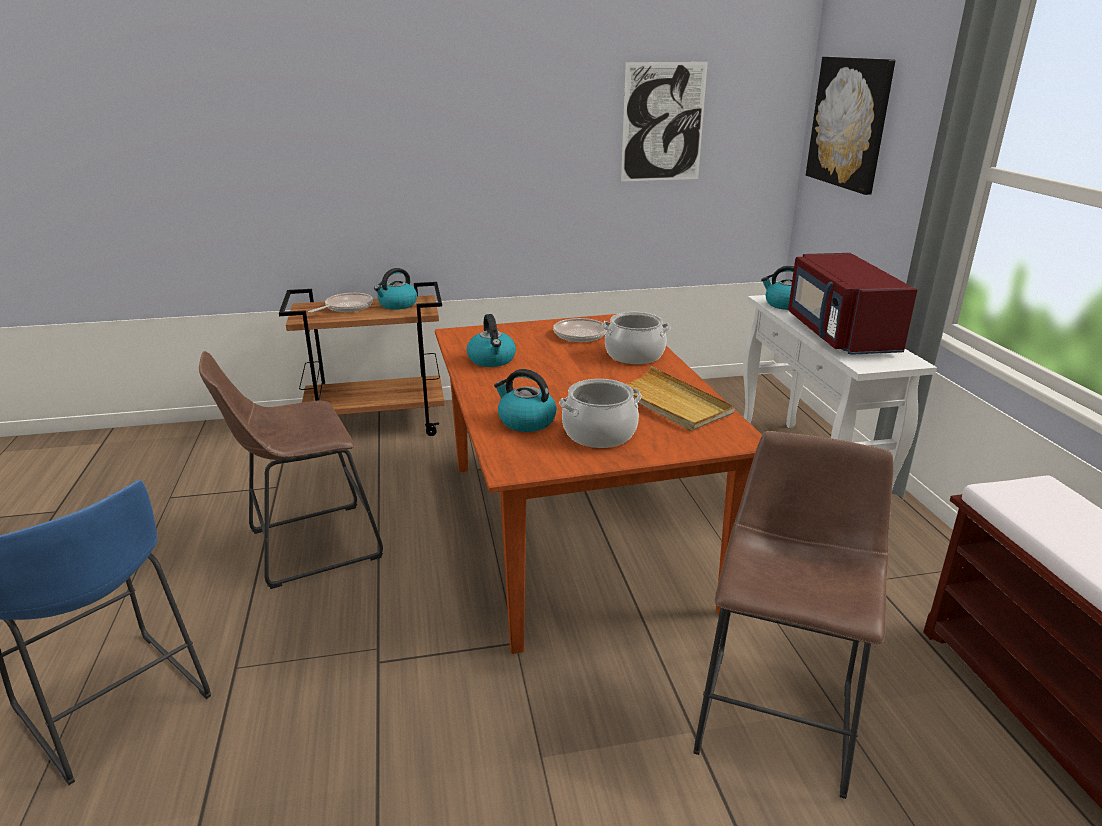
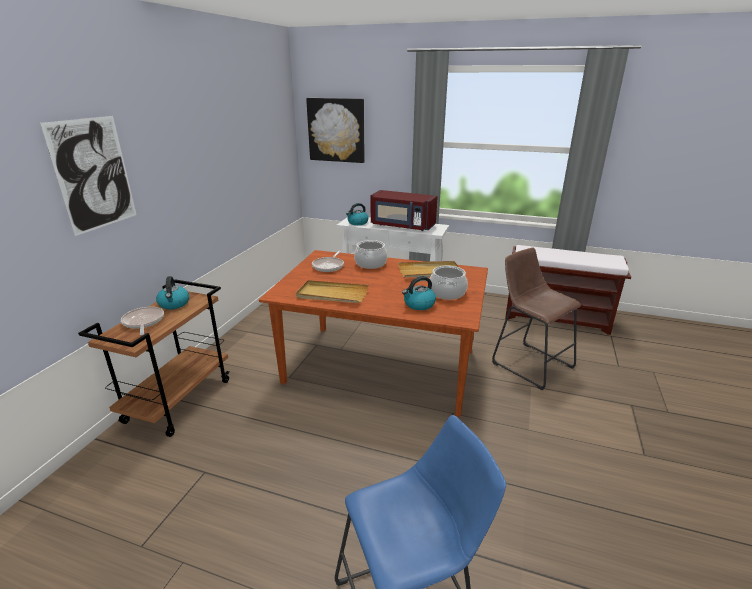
camera: 60 degrees left, 0 degrees up
brown stool [199,351,383,589] -> none
kettle [467,314,516,367] -> beige tray [296,280,369,303]
picture [621,62,708,182] -> picture moved to [40,116,137,236]

